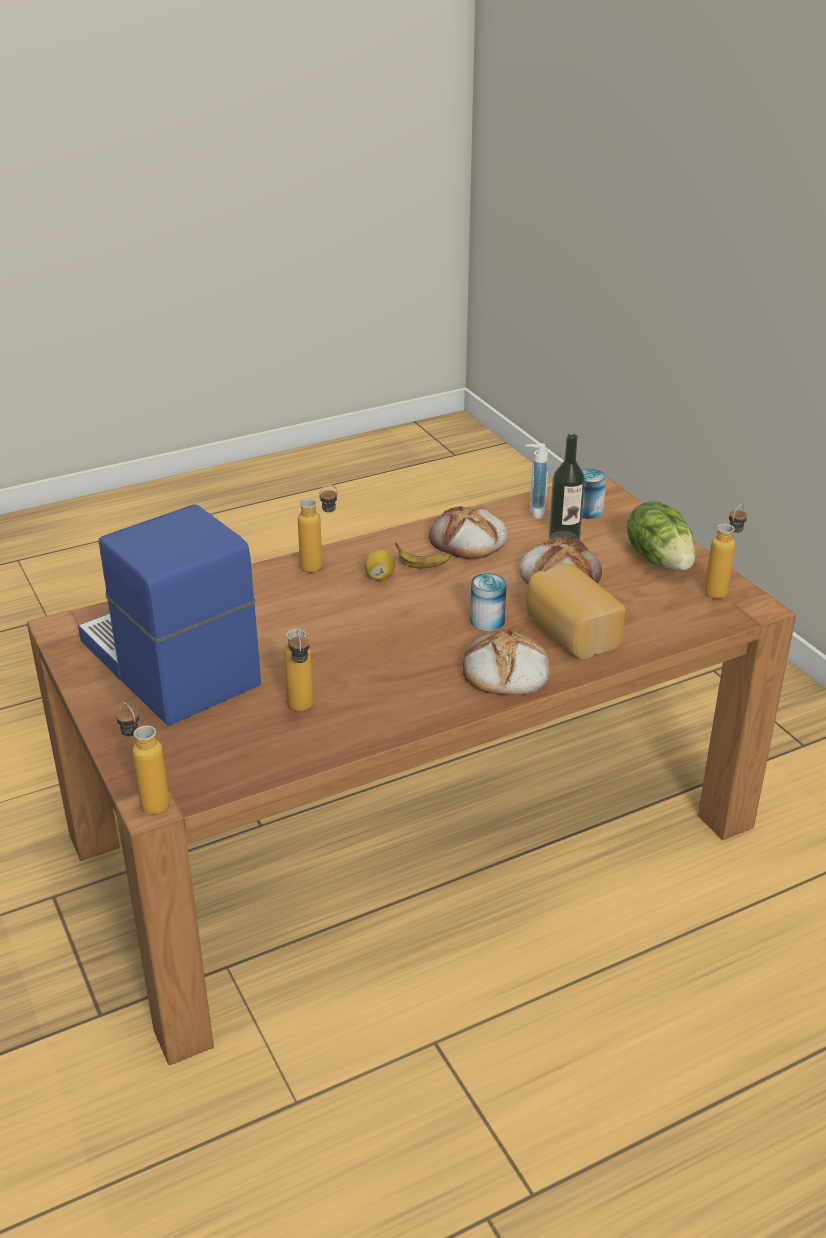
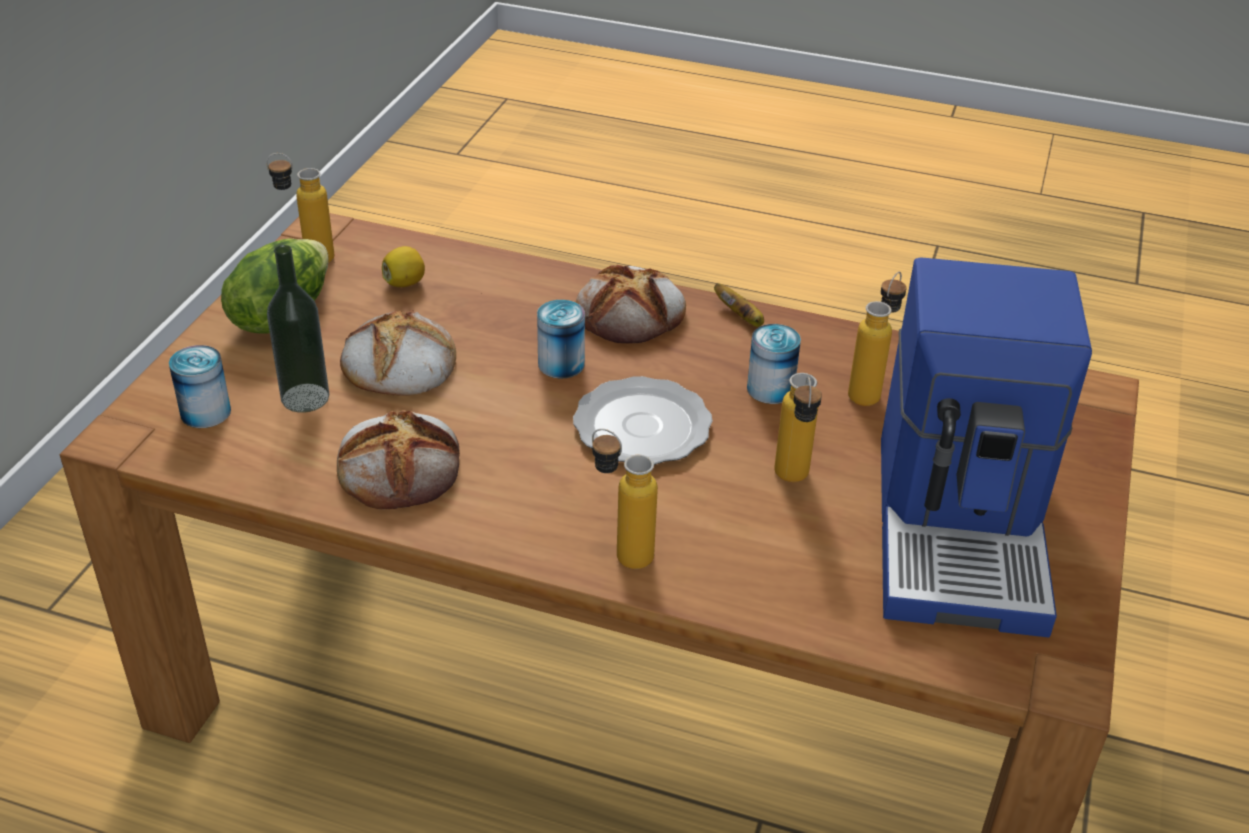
camera: 135 degrees left, 5 degrees up
bottle [116,702,170,815] -> bottle moved to [774,373,822,482]
lemon [364,550,395,581] -> lemon moved to [382,246,425,287]
banana [395,543,451,568] -> banana moved to [714,284,764,327]
soap dispenser [526,443,548,519] -> none
bread [526,564,625,660] -> none
none -> plate [573,376,713,465]
none -> can [747,324,801,404]

